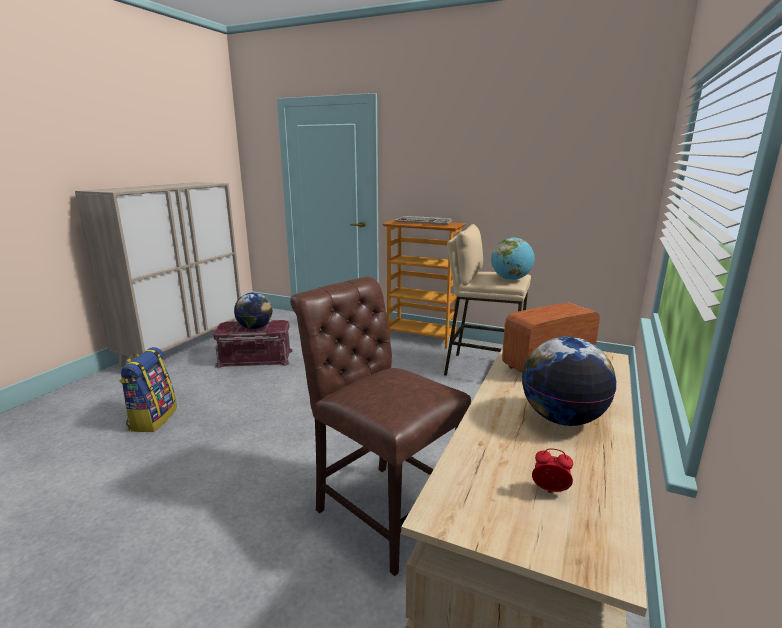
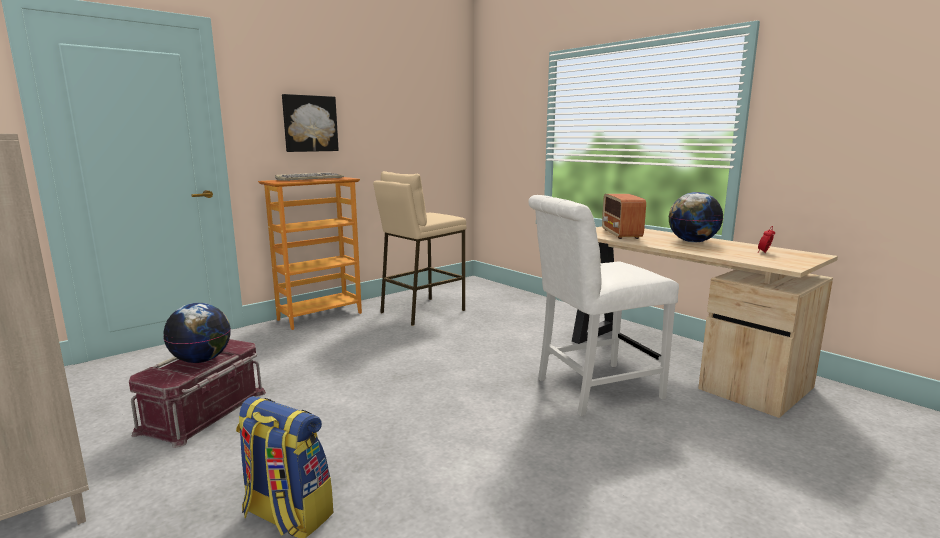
camera: 65 degrees left, 5 degrees down
brown chair [290,276,471,576] -> white chair [528,195,679,416]
globe [491,237,534,280] -> none
none -> picture [282,94,339,152]

